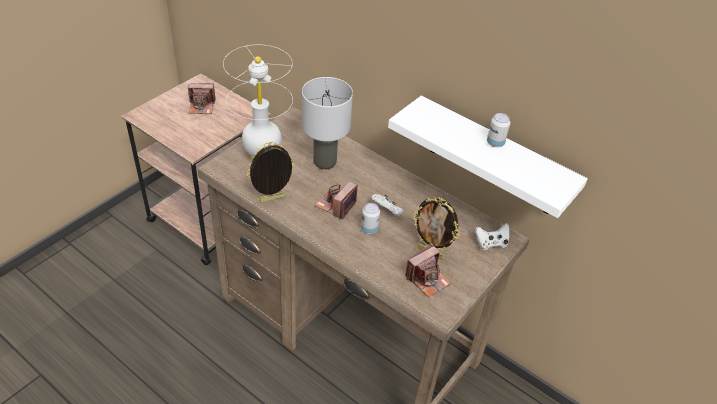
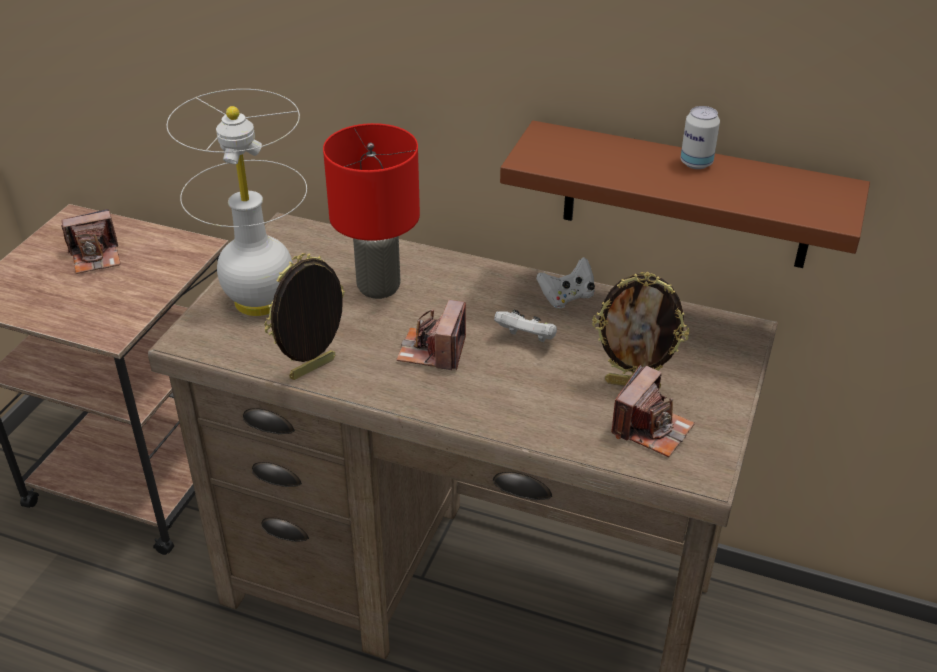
camera: 15 degrees left, 5 degrees down
white table lamp [302,77,353,170] -> red table lamp [323,123,420,299]
can [361,203,380,234] -> none
white shelf [388,96,588,218] -> brown shelf [500,121,870,268]
white game controller [475,223,510,250] -> white game controller moved to [536,257,595,309]

